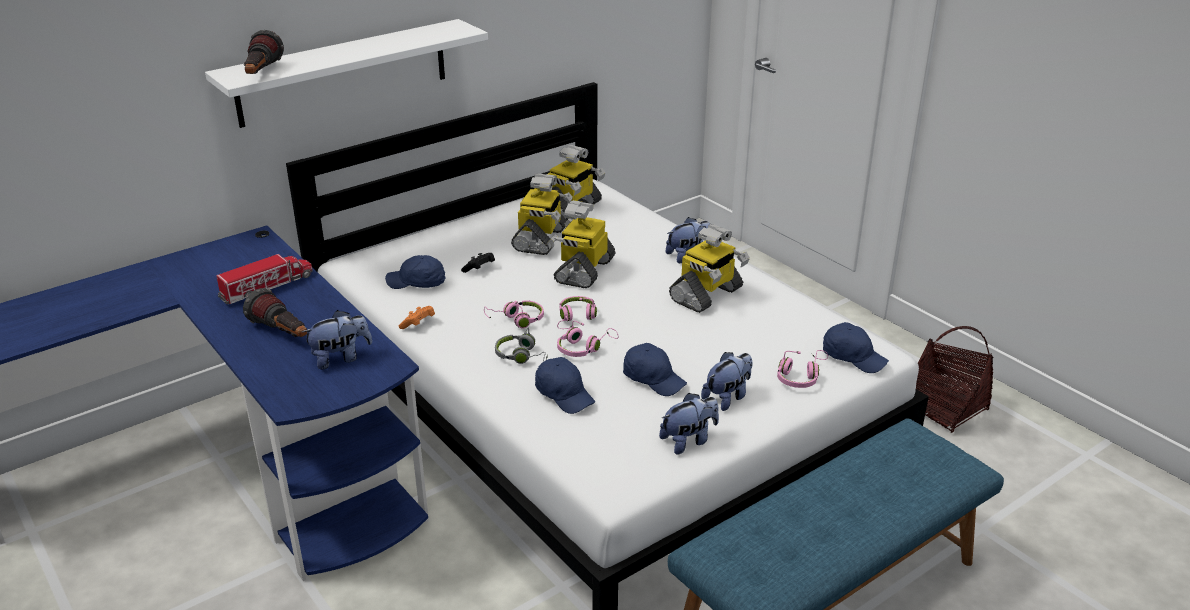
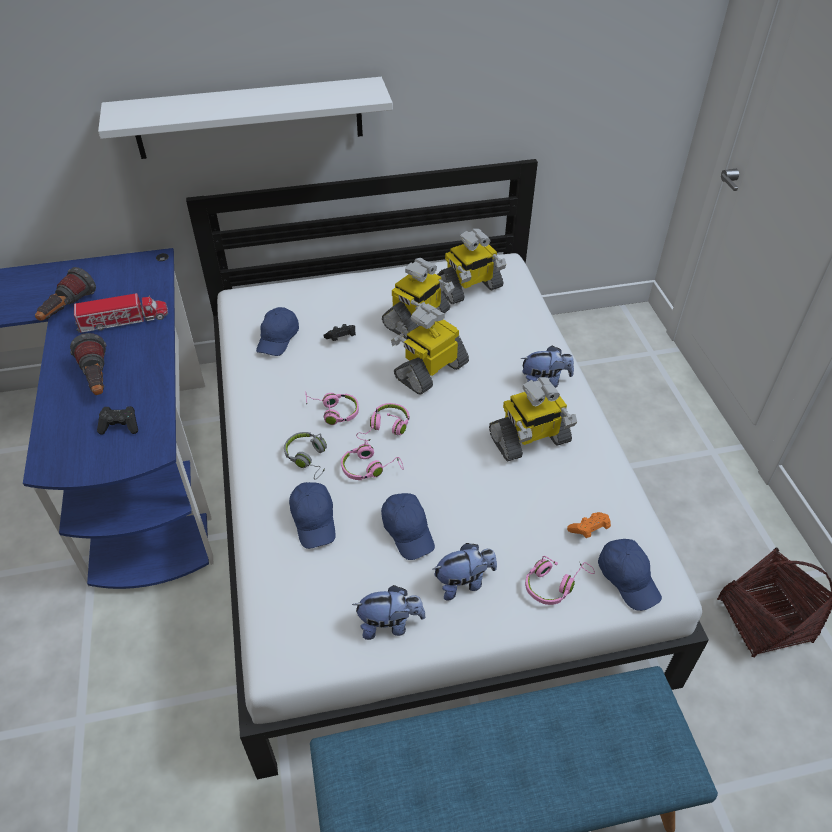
camera: 25 degrees right, 15 degrees up
flashlight [244,30,284,74] -> flashlight moved to [35,267,96,321]
plush toy [302,310,372,370] -> black game controller [97,406,138,435]
blue cap [385,255,446,289] -> blue cap turned 105 degrees counterclockwise [256,307,299,356]
orange game controller [399,306,435,329] -> orange game controller moved to [567,512,611,538]

